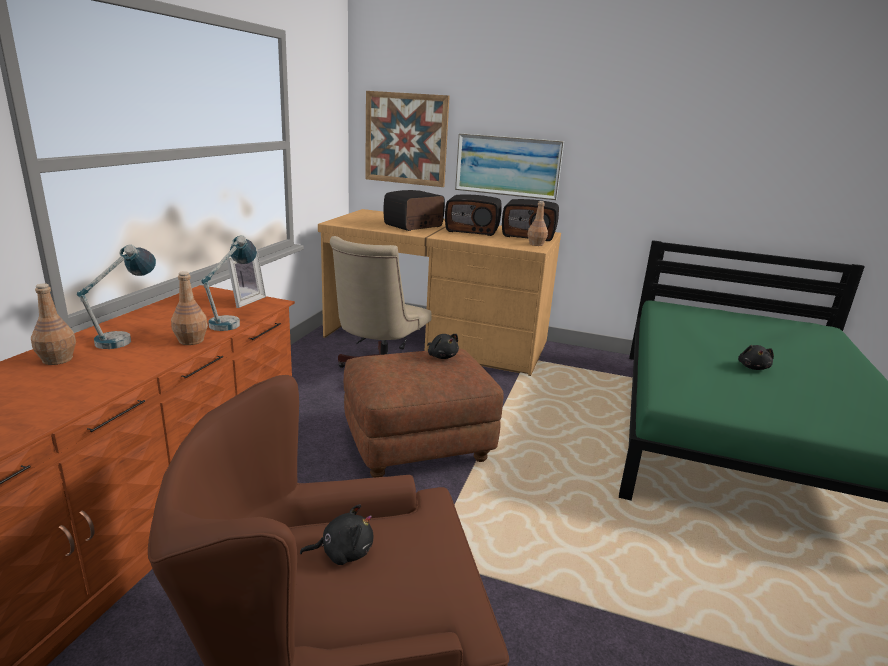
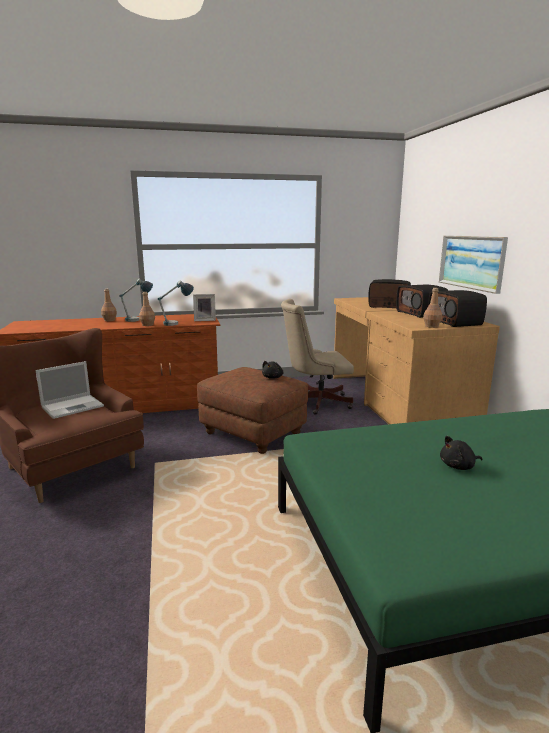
camera: 60 degrees right, 5 degrees down
black plush toy [300,504,373,565] -> laptop [36,361,104,419]
picture [365,91,450,187] -> none

